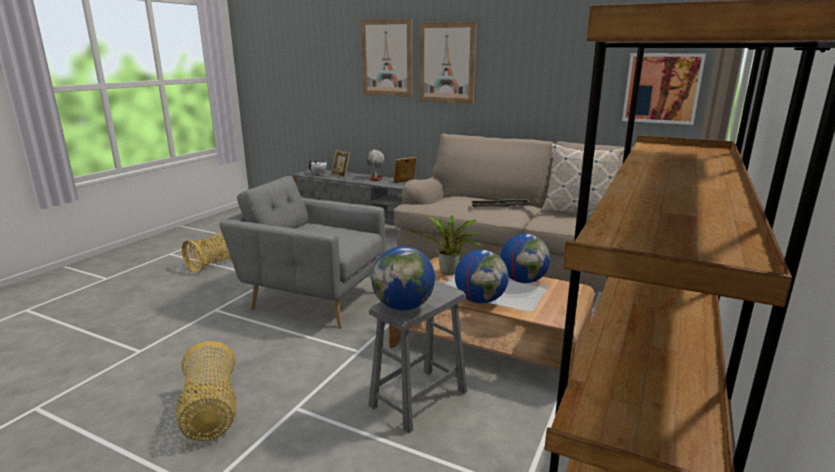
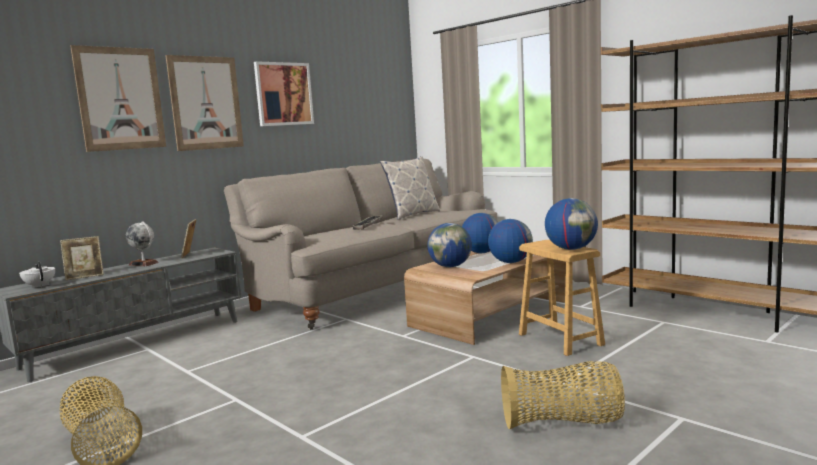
camera: 70 degrees left, 10 degrees down
grey armchair [219,176,385,329] -> none
grey stool [368,280,467,433] -> brown stool [519,240,605,356]
potted plant [411,216,482,275] -> globe [427,223,472,267]
picture [622,53,706,125] -> picture moved to [254,61,314,126]

